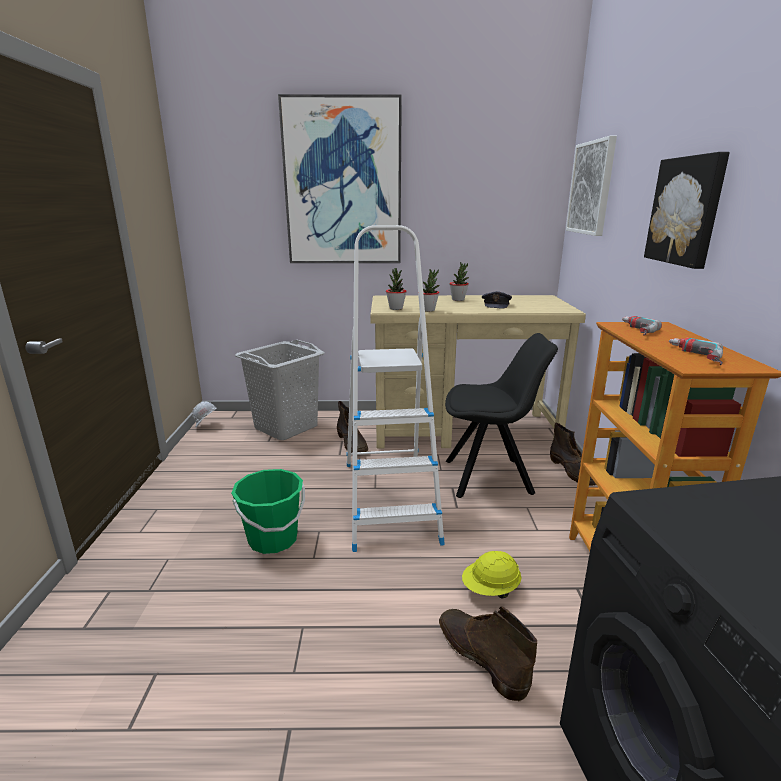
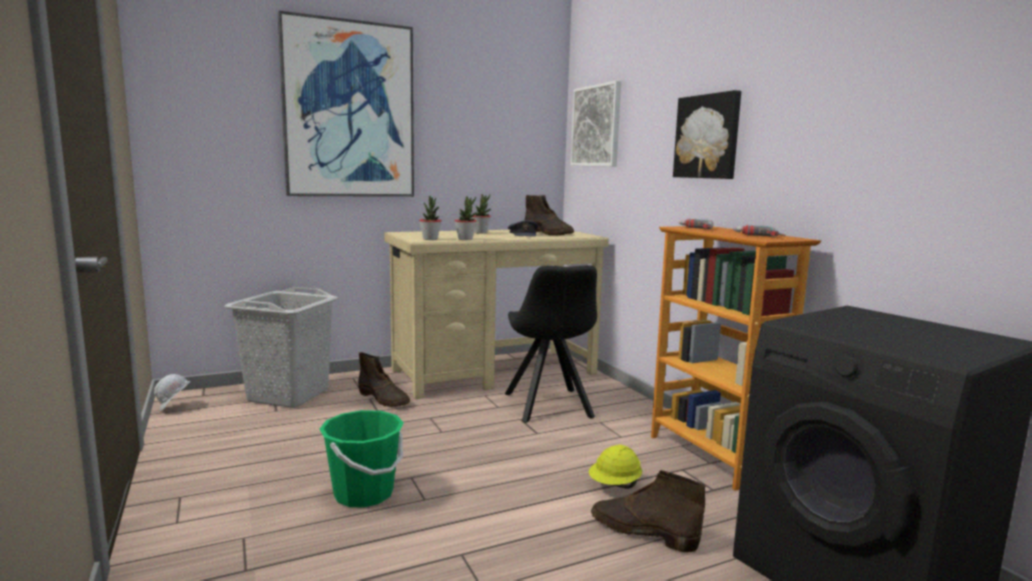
camera: 25 degrees left, 10 degrees down
white step ladder [346,225,445,552] -> none
black chair [445,333,558,498] -> black chair turned 105 degrees clockwise [505,265,597,423]
brown boot [550,423,596,486] -> brown boot moved to [525,195,574,235]

